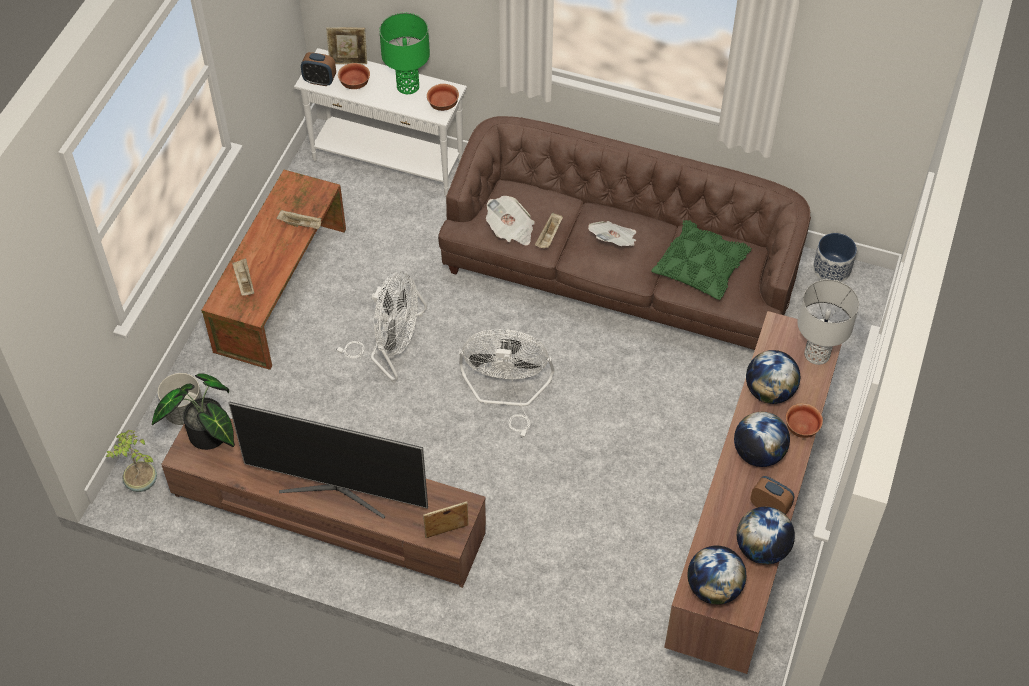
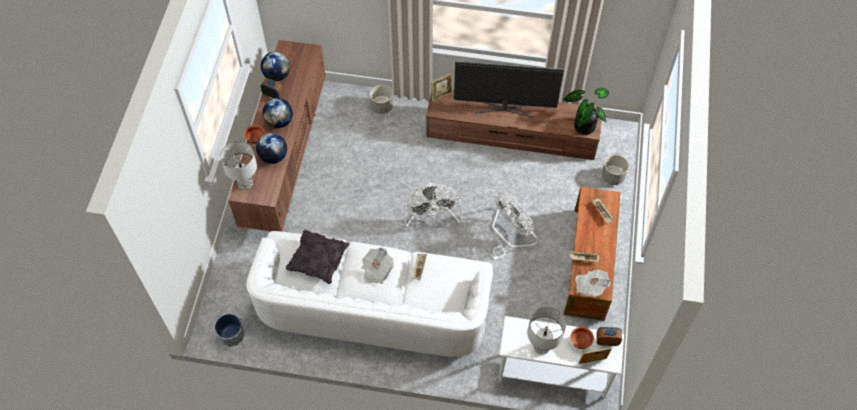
camera: 170 degrees right, 5 degrees up
potted plant [106,430,157,492] -> none
white fan [337,271,427,383] -> white fan turned 135 degrees clockwise [492,192,538,260]
green table lamp [380,13,430,94] -> white table lamp [527,307,566,354]
bowl [427,84,459,111] -> none
brown sofa [438,116,811,350] -> white sofa [246,231,493,357]
newspaper [486,196,535,246] -> newspaper moved to [576,269,611,297]
green pillow [651,220,752,300] -> black pillow [286,229,350,284]
globe [687,546,746,605] -> none
none -> grey planter [370,85,393,114]

